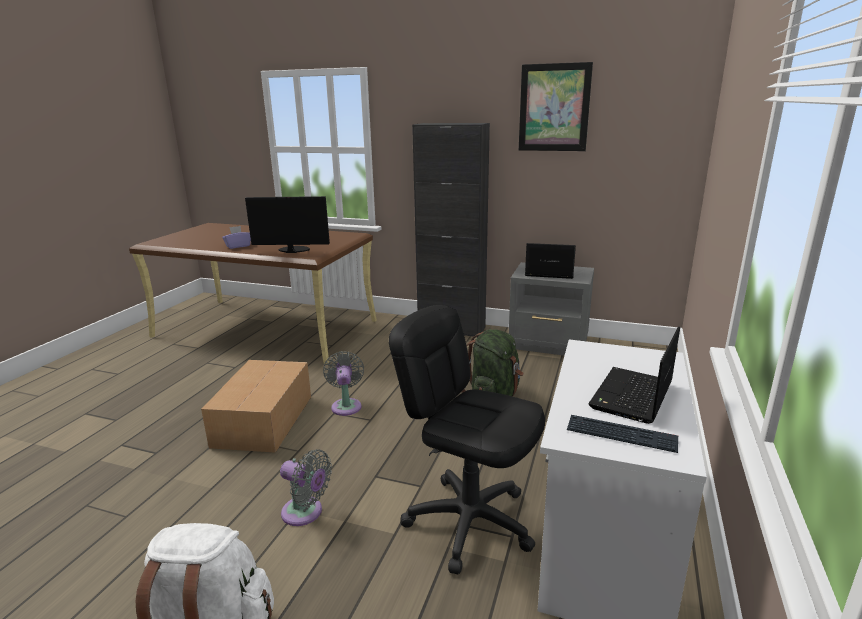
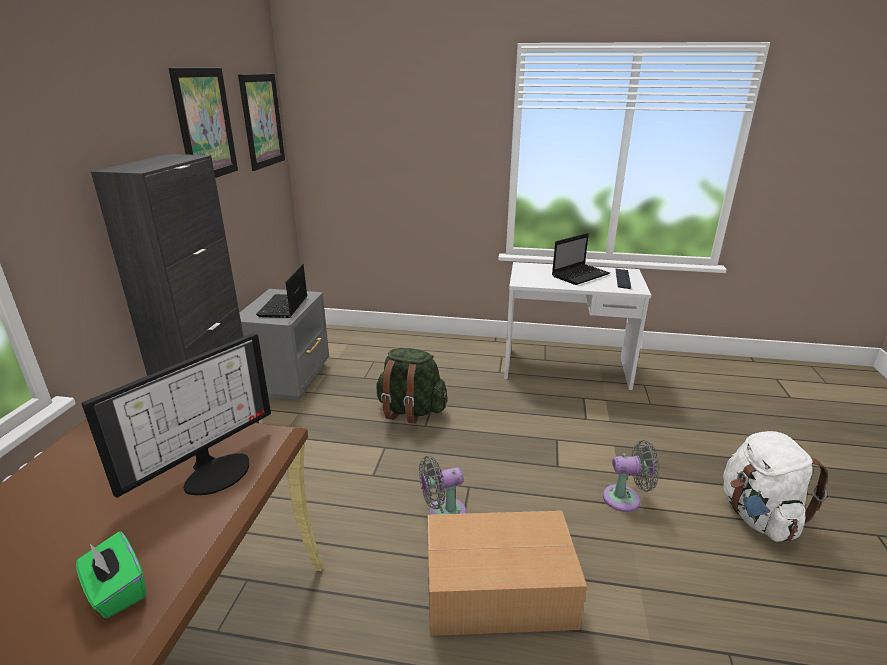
camera: 100 degrees left, 5 degrees up
purple tissue box [222,226,251,249] -> green tissue box [76,532,146,618]
monitor [245,196,330,253] -> monitor turned 135 degrees counterclockwise [82,333,271,498]
grey fan [280,449,332,526] -> grey fan turned 75 degrees clockwise [603,440,659,512]
black office chair [389,305,545,575] -> none
laptop [588,327,680,424] -> laptop turned 60 degrees counterclockwise [552,233,610,285]
none -> picture [238,74,285,171]

